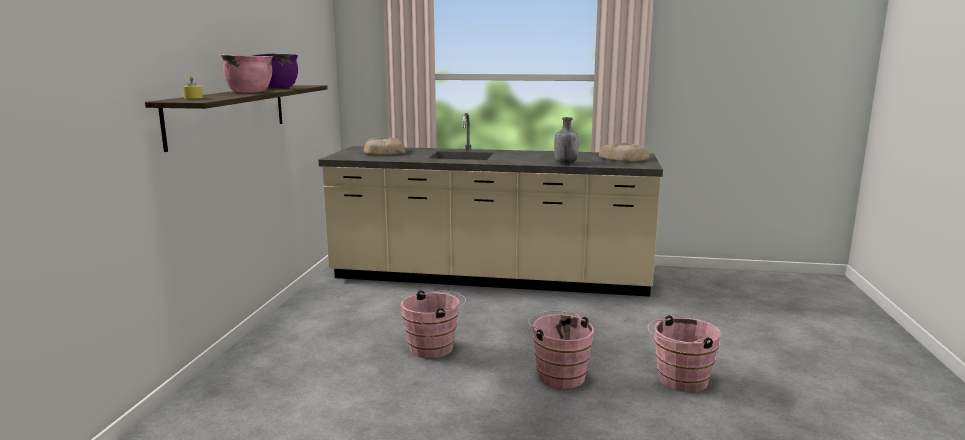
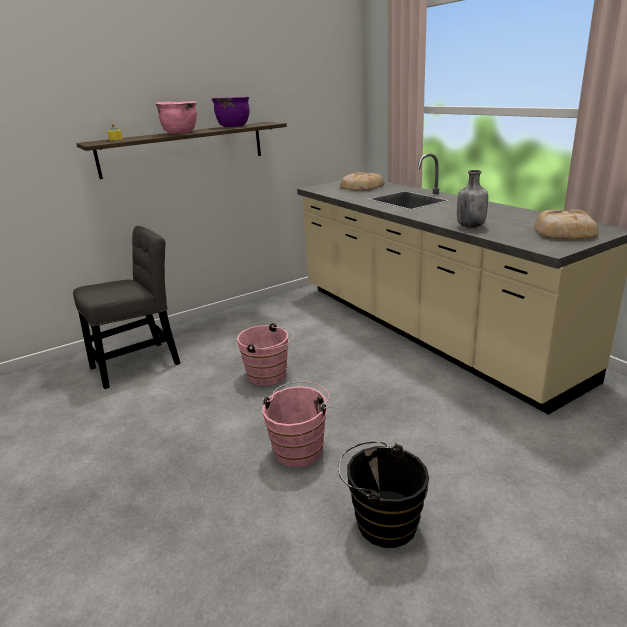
camera: 50 degrees right, 10 degrees up
pink bucket [648,315,721,392] -> black bucket [338,442,429,548]
none -> grey chair [73,226,181,389]

